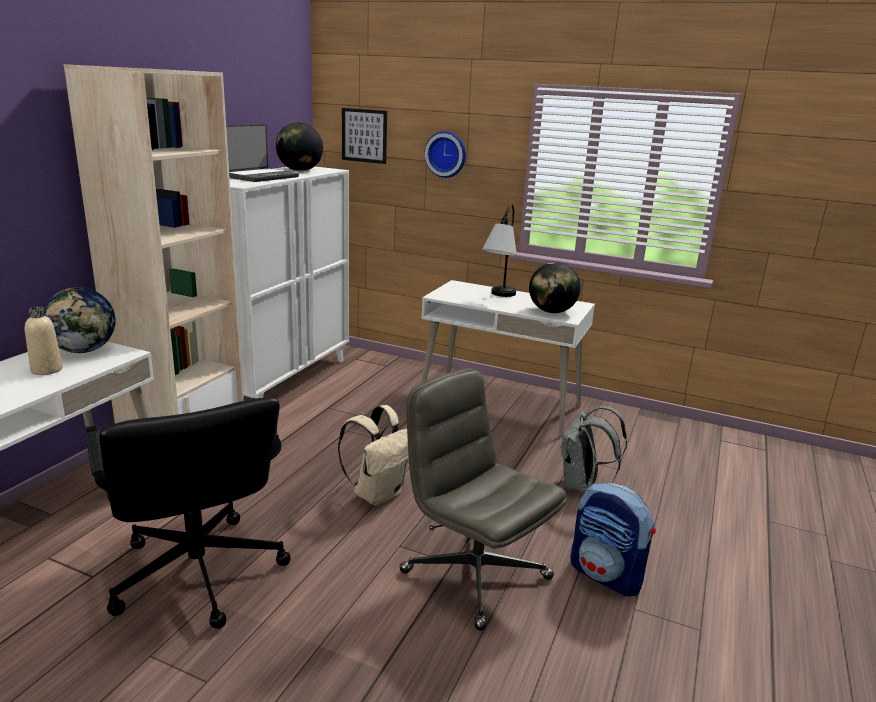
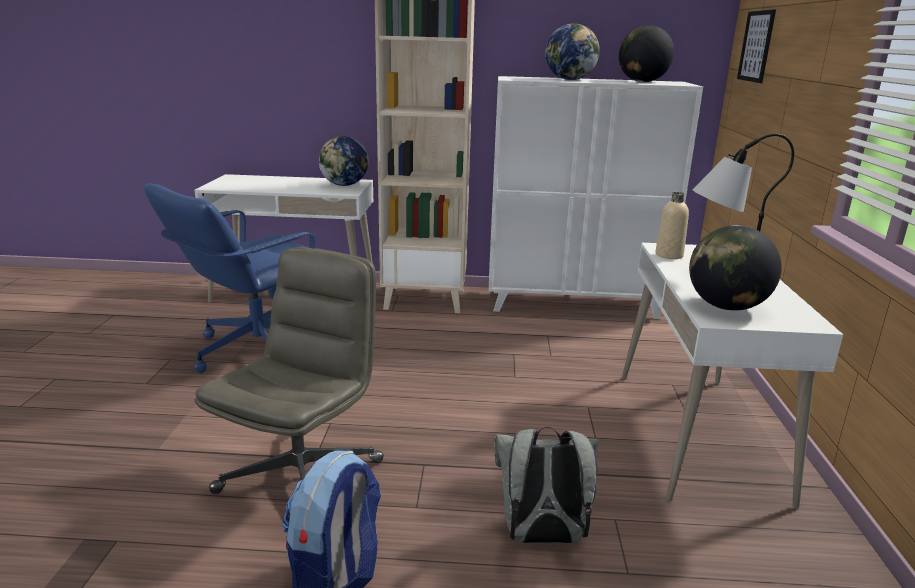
camera: 70 degrees right, 0 degrees up
beige bottle [25,306,63,375] -> beige bottle moved to [655,192,689,259]
black office chair [86,398,291,629] -> blue office chair [144,184,324,373]
laptop [226,124,299,182] -> globe [545,24,600,80]
beige backpack [338,405,409,506] -> none
wall clock [424,131,466,178] -> none

